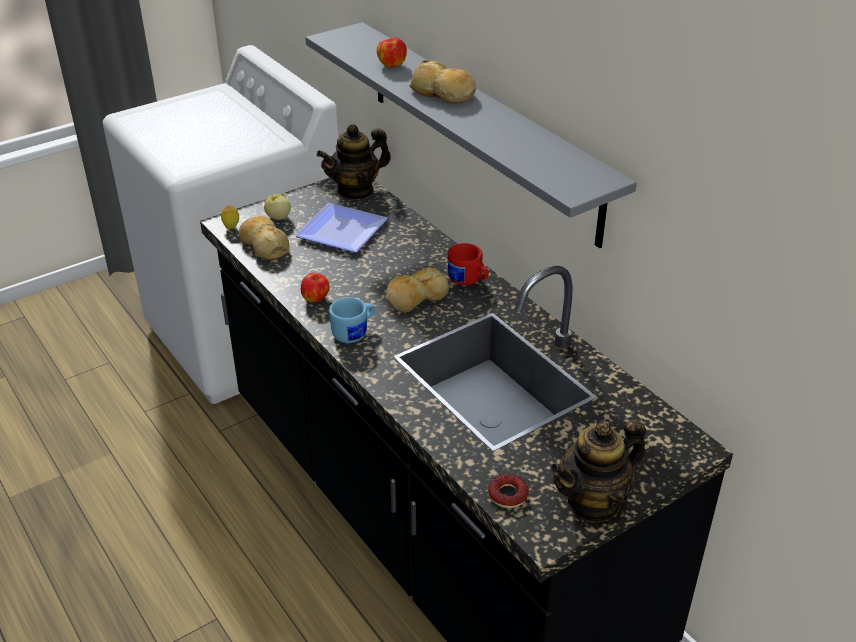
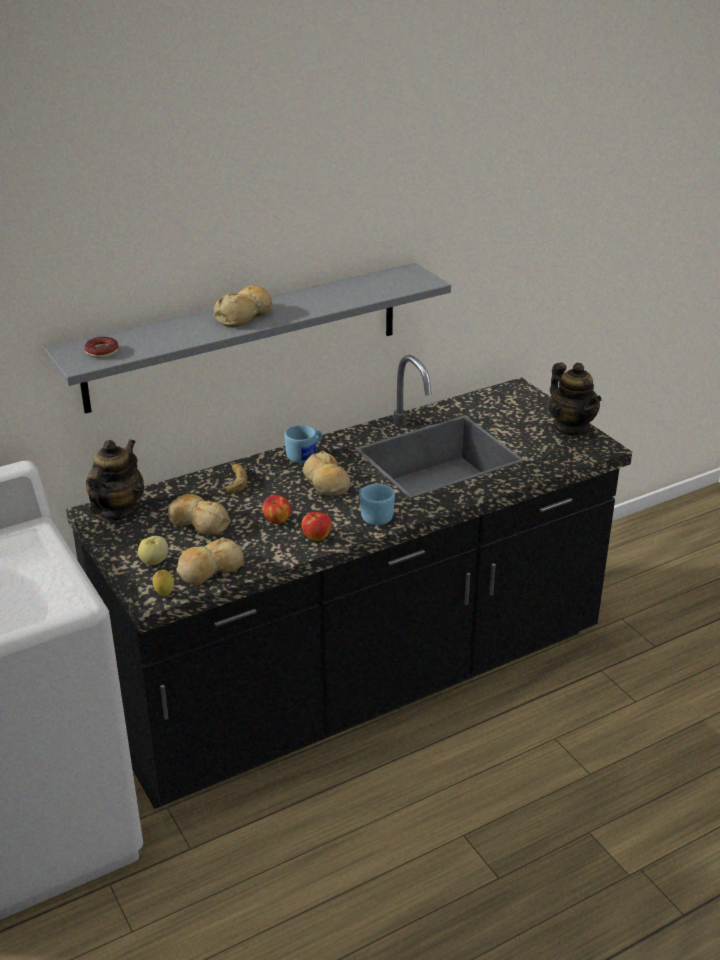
camera: 85 degrees left, 5 degrees down
plate [295,203,388,253] -> bread [168,494,231,535]
teapot [317,124,391,200] -> teapot turned 135 degrees counterclockwise [86,439,144,521]
apple [377,37,407,68] -> apple moved to [262,495,291,524]
red mug [447,243,489,285] -> blue mug [285,425,322,463]
donut [488,474,529,508] -> donut moved to [84,337,118,358]
none -> banana [219,464,247,493]

